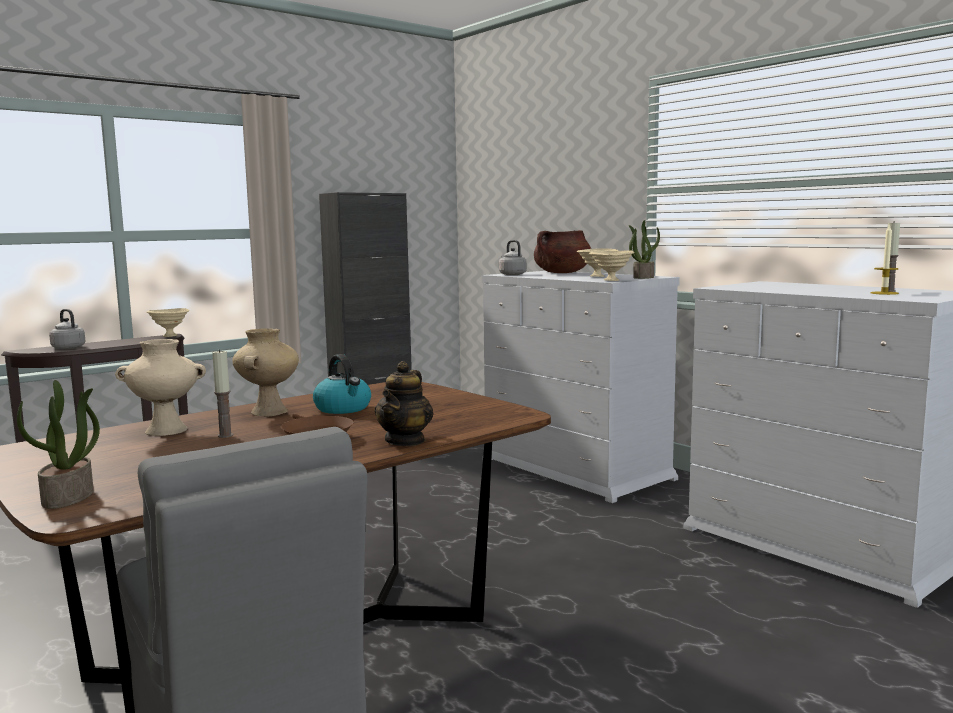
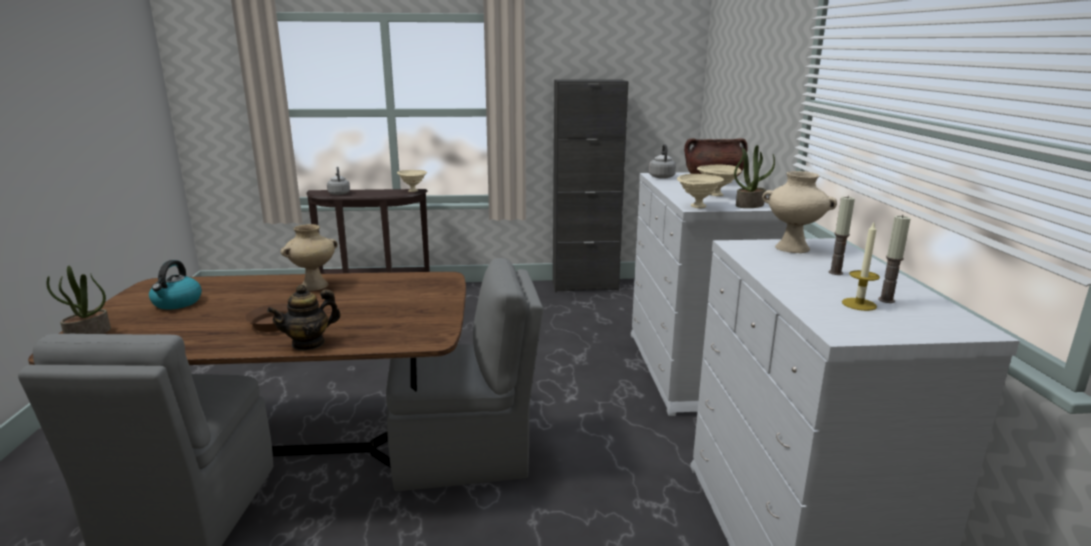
camera: 35 degrees right, 10 degrees up
beige vase [115,339,206,436] -> beige vase moved to [762,171,837,253]
candle [212,350,233,438] -> candle moved to [829,197,855,275]
kettle [313,354,371,414] -> kettle moved to [149,260,202,310]
none -> grey chair [386,258,543,491]

